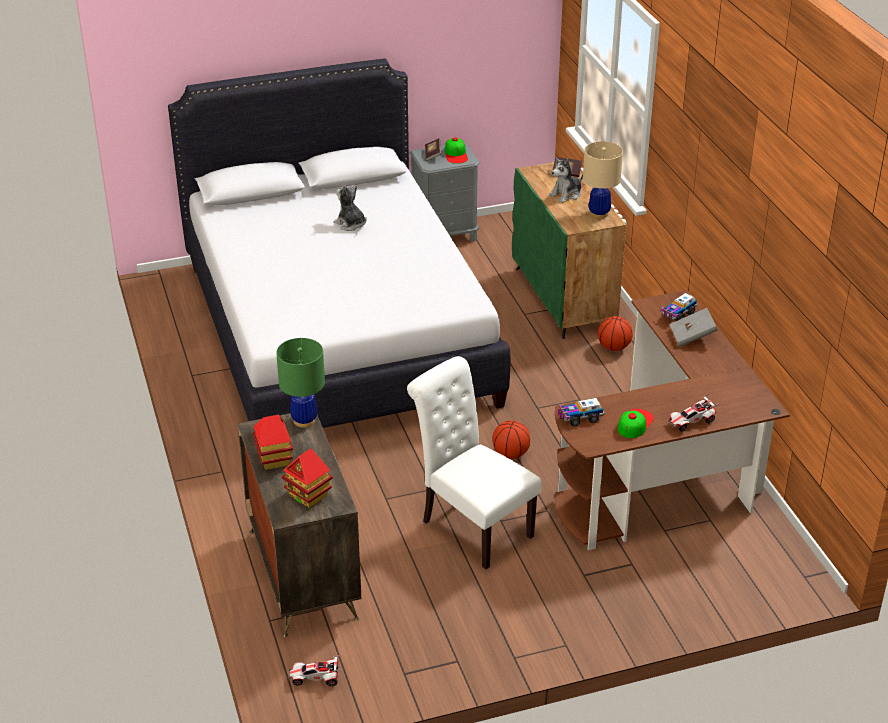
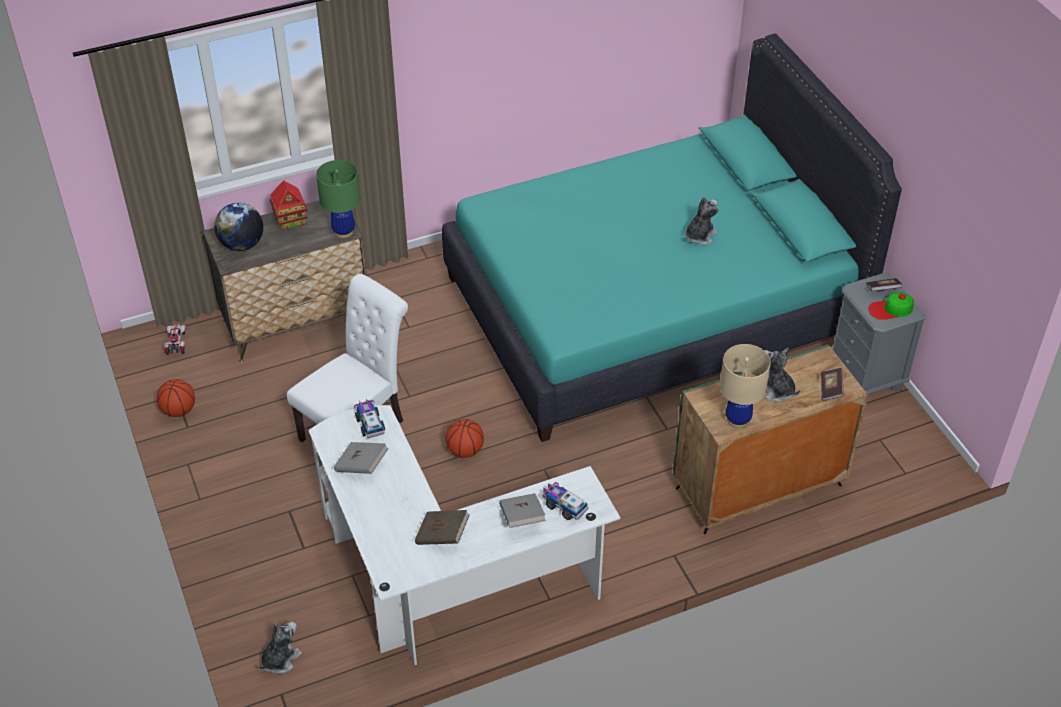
camera: 85 degrees right, 10 degrees up
white bed [168,58,510,428] -> turquoise bed [442,34,902,442]
toy house [282,448,333,508] -> globe [214,203,263,251]
brown desk [555,290,790,550] -> white desk [309,405,620,665]
basketball [598,316,633,351] -> basketball moved to [157,379,195,417]
cap [618,409,654,438] -> grey book [334,442,389,474]
toy car [668,393,719,432] -> none
none -> plush toy [258,622,302,674]
none -> brown book [415,510,470,545]

